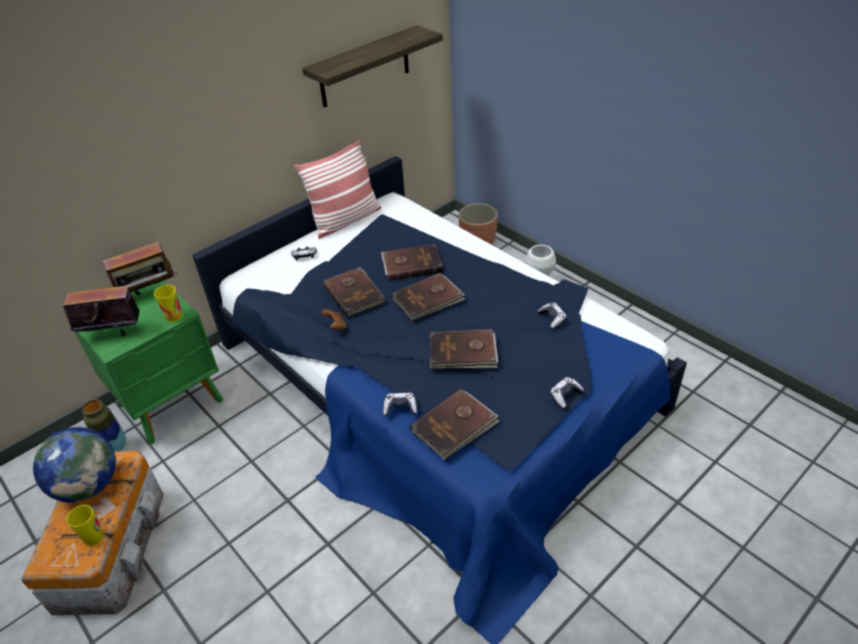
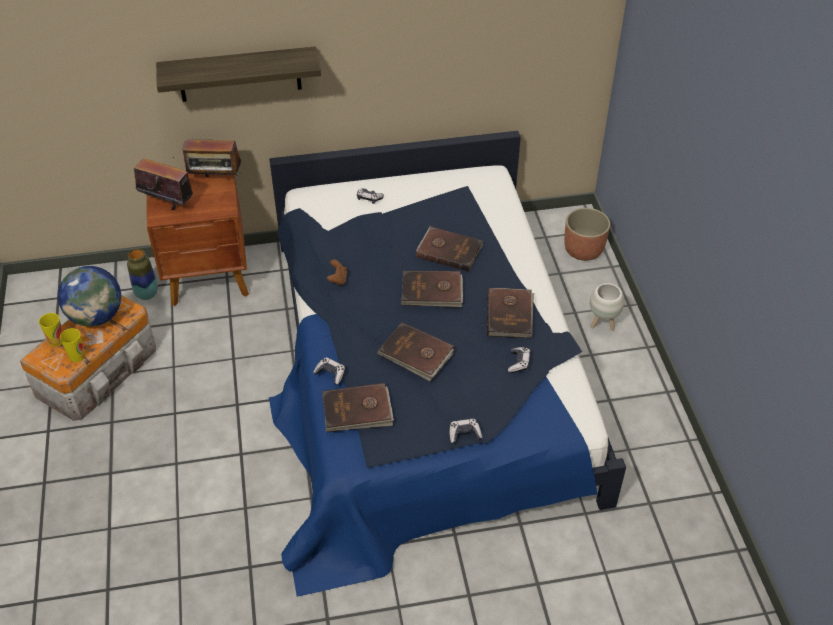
camera: 30 degrees right, 5 degrees up
green nightstand [74,281,223,444] -> brown nightstand [147,173,249,306]
cup [154,285,183,322] -> cup moved to [39,313,63,347]
pillow [295,140,381,239] -> none
shelf [302,25,443,107] -> shelf moved to [156,46,321,102]
brown book [323,267,385,318] -> brown book moved to [487,288,534,338]

